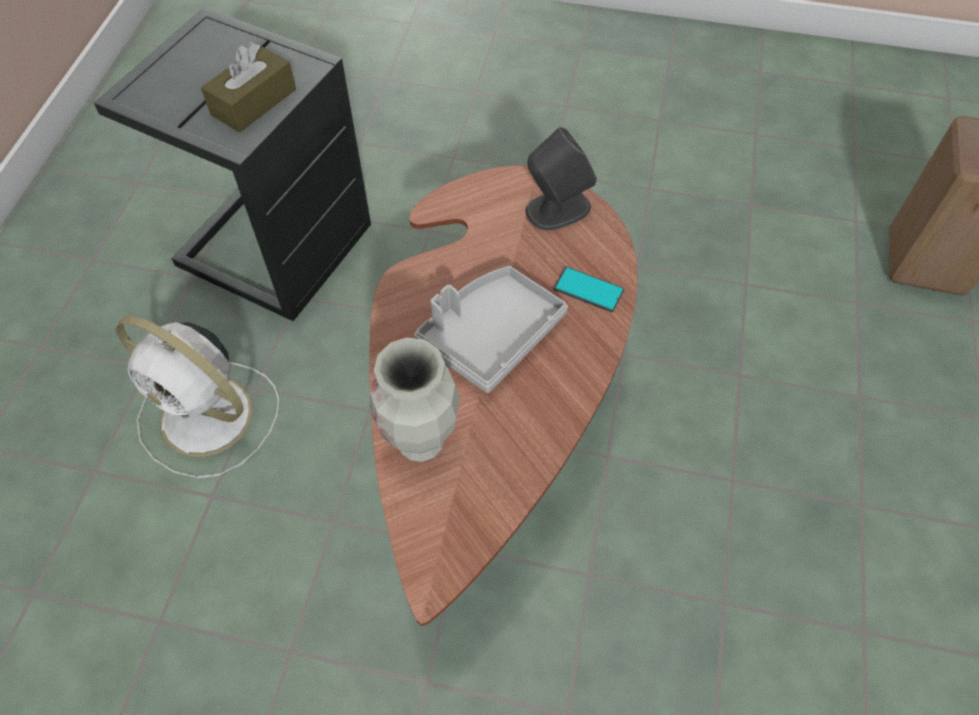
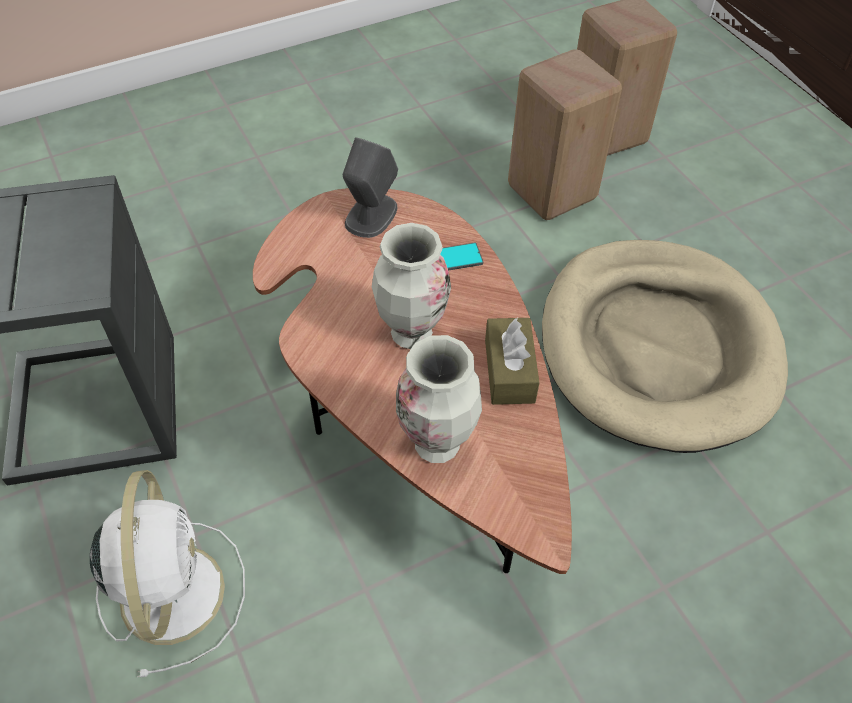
camera: 40 degrees left, 5 degrees down
white fan [115,316,279,479] -> white fan turned 90 degrees counterclockwise [90,470,245,678]
brown tissue box [201,42,296,132] -> brown tissue box moved to [485,318,540,405]
grey tray [414,266,568,393] -> vase [372,223,451,349]
none -> beige stool [508,49,622,220]
none -> beige dog bed [542,240,788,453]

